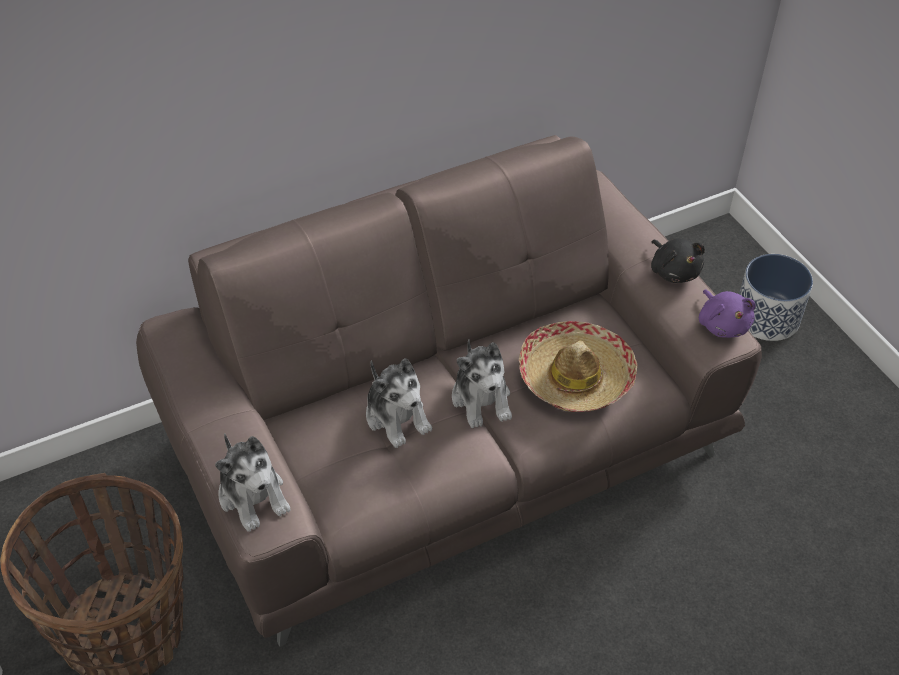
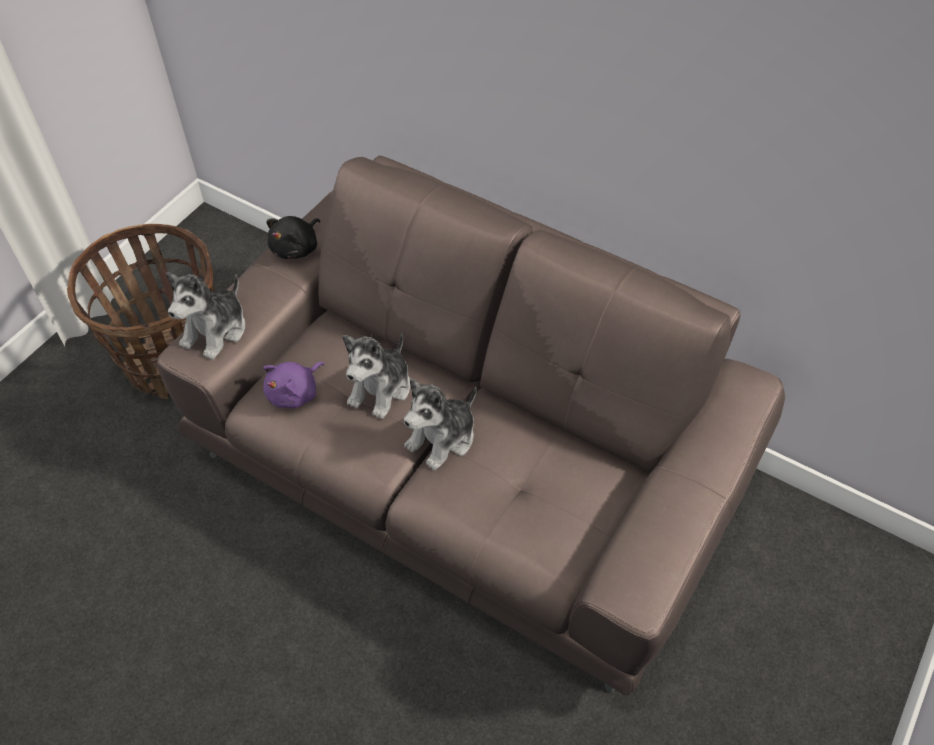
camera: 60 degrees right, 5 degrees up
hat [519,321,637,412] -> none
black plush toy [651,238,705,283] -> black plush toy moved to [267,216,320,259]
purple plush toy [699,289,756,338] -> purple plush toy moved to [263,362,324,408]
planter [739,254,813,341] -> none

